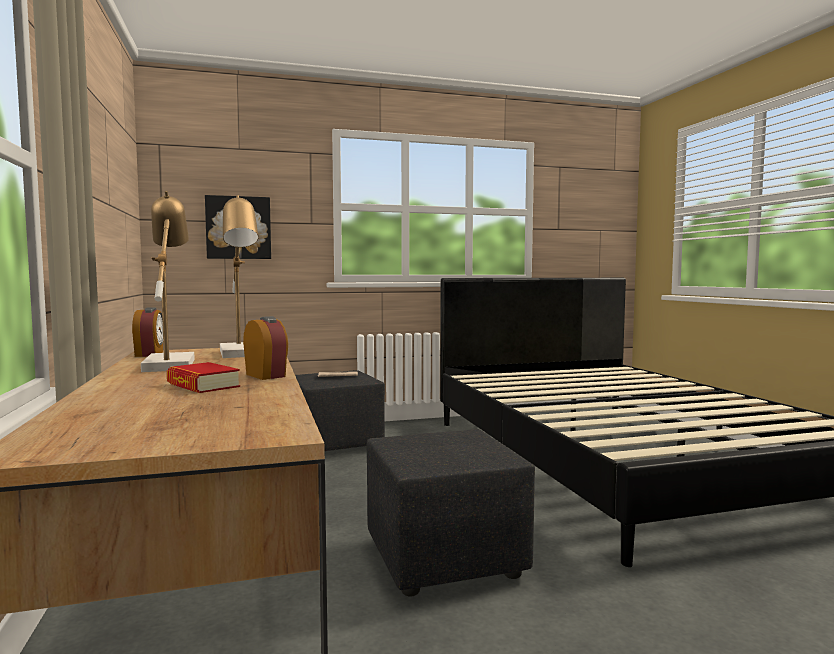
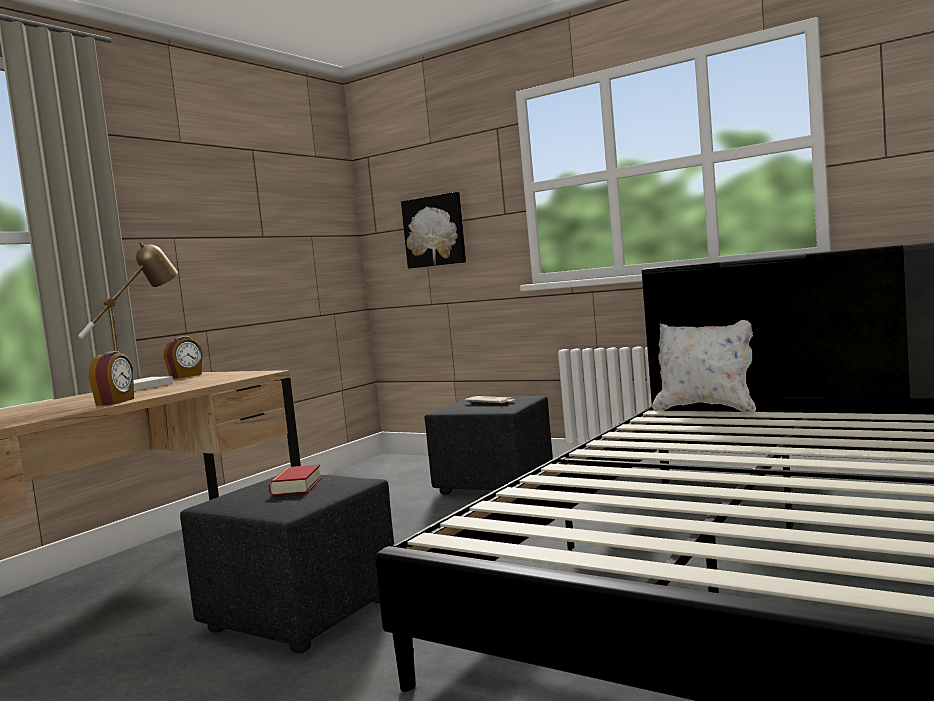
camera: 50 degrees right, 0 degrees up
book [167,362,240,393] -> book moved to [269,464,322,496]
table lamp [220,195,259,358] -> none
none -> white pillow [652,320,756,413]

